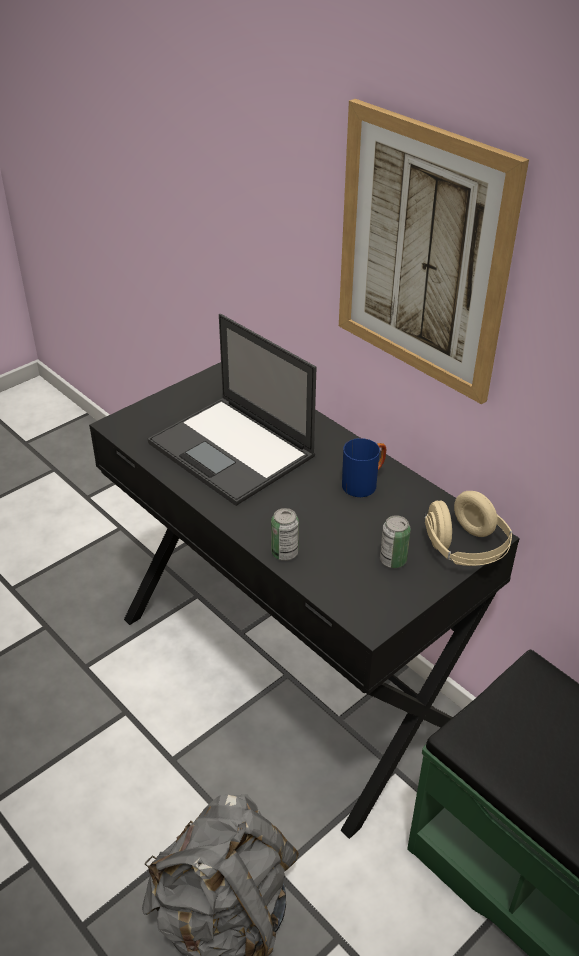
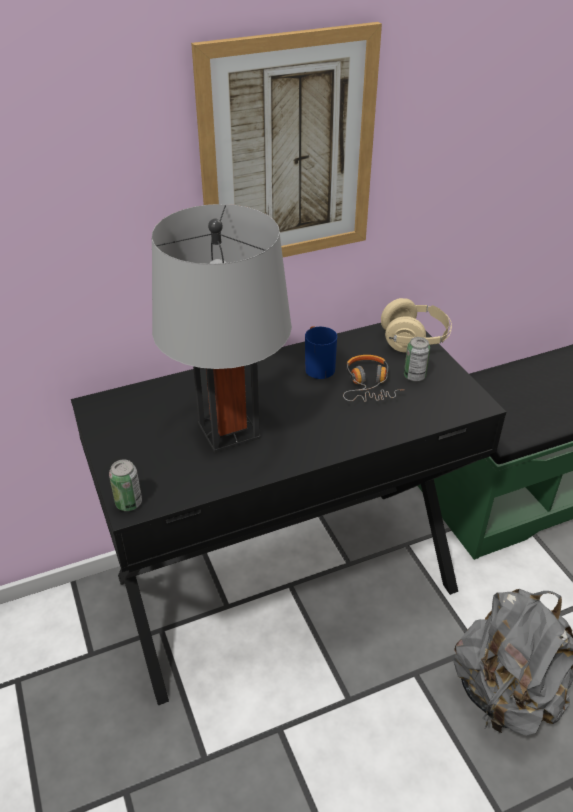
camera: 70 degrees left, 0 degrees up
laptop [148,314,316,506] -> grey table lamp [152,204,292,453]
can [271,508,299,561] -> can moved to [109,459,142,511]
none -> headphones [343,355,403,402]

